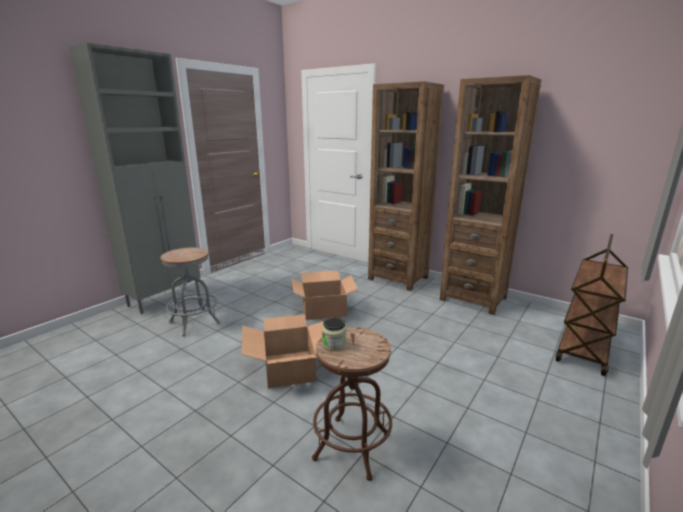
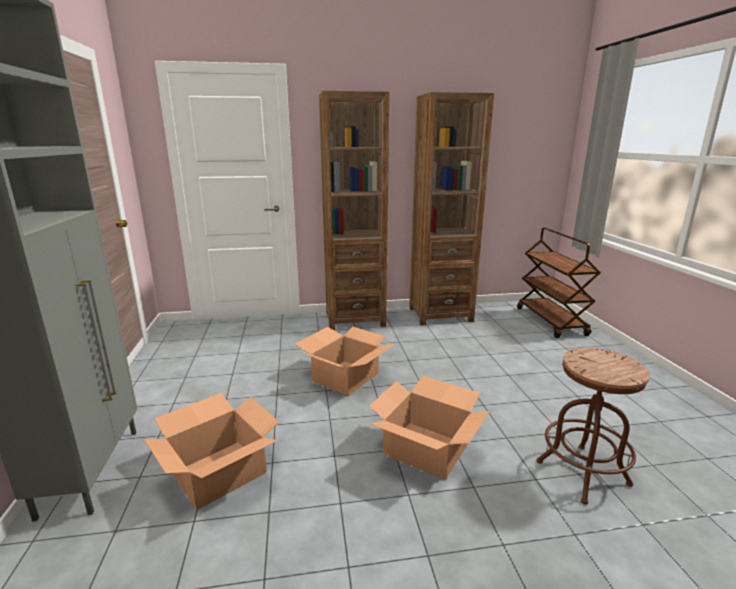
camera: 45 degrees left, 0 degrees up
grey stool [161,247,220,336] -> cardboard box [144,393,279,510]
jar [322,317,346,351] -> none

